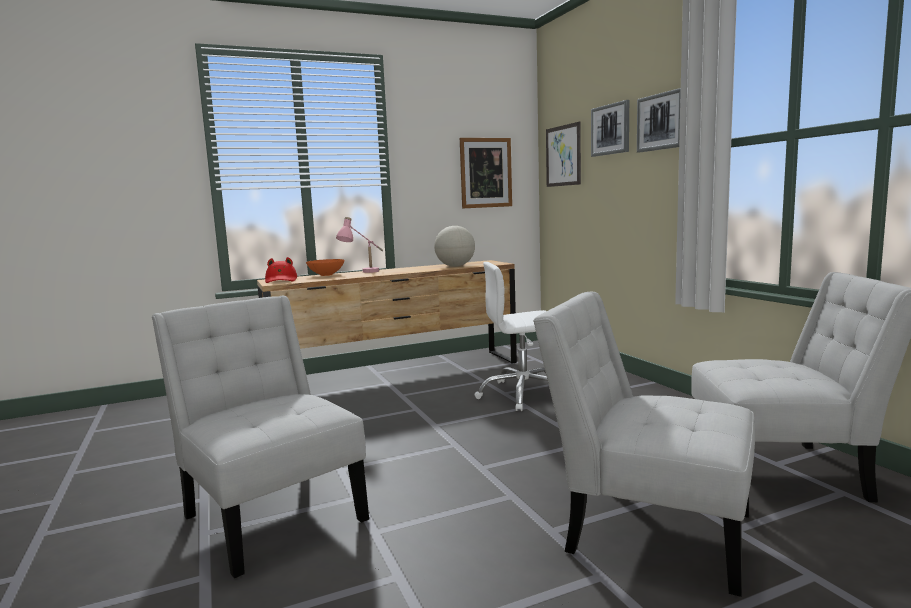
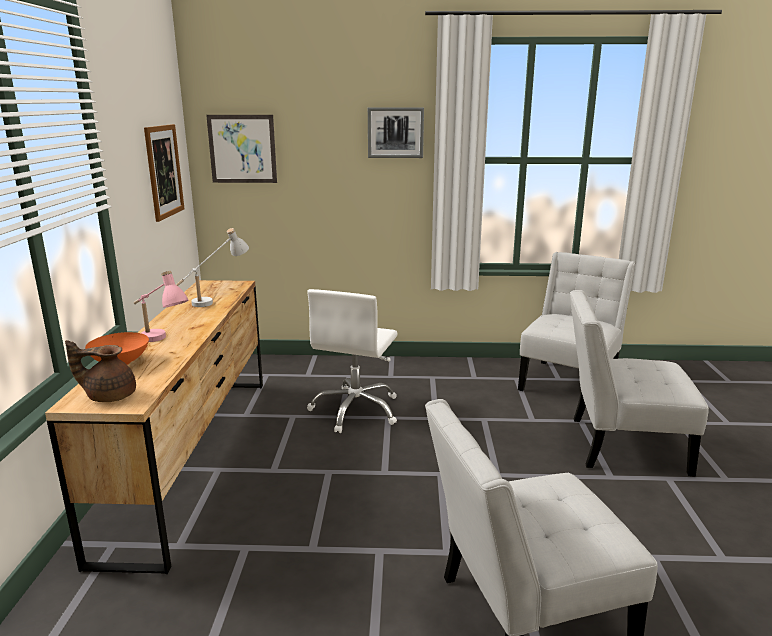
camera: 65 degrees left, 10 degrees up
red hat [265,257,297,283] -> brown teapot [65,340,136,402]
globe [434,226,475,267] -> white table lamp [176,228,249,307]
white chair [533,292,755,597] -> white chair turned 45 degrees clockwise [570,290,709,477]
picture [591,100,629,157] -> none

